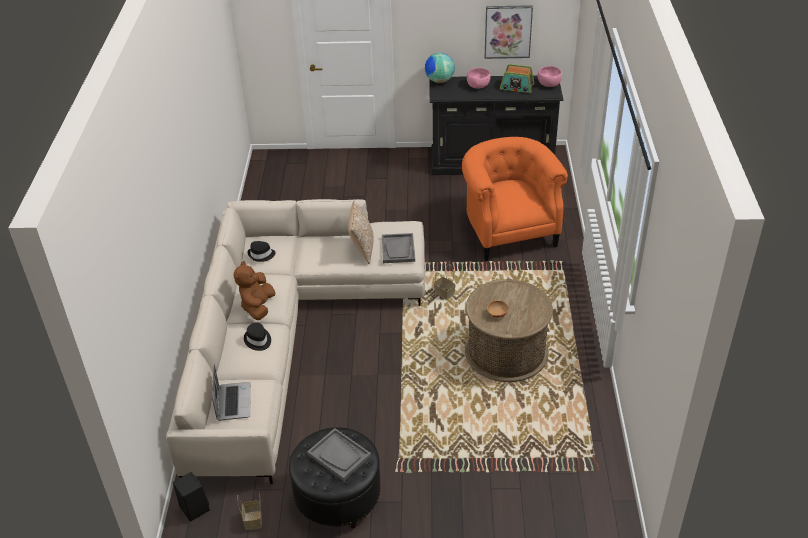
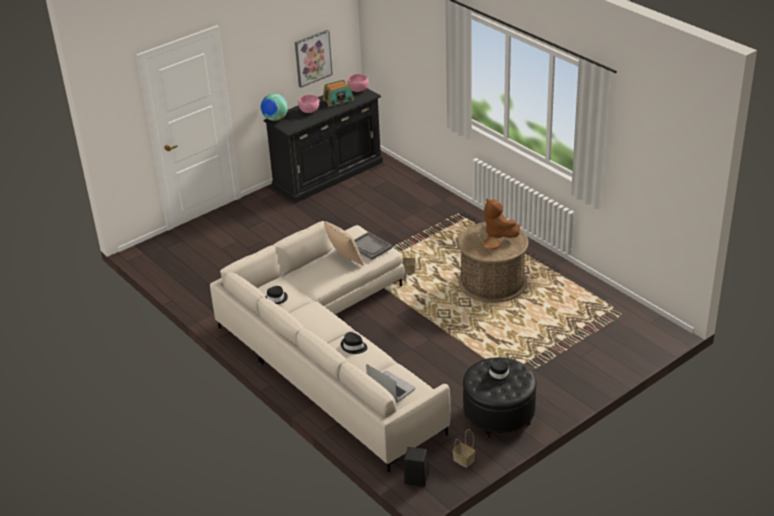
camera: 40 degrees left, 5 degrees down
brown plush toy [233,261,275,320] -> brown plush toy moved to [484,198,520,238]
grey tray [307,428,371,481] -> black hat [486,361,513,381]
orange armchair [462,137,568,261] -> none

